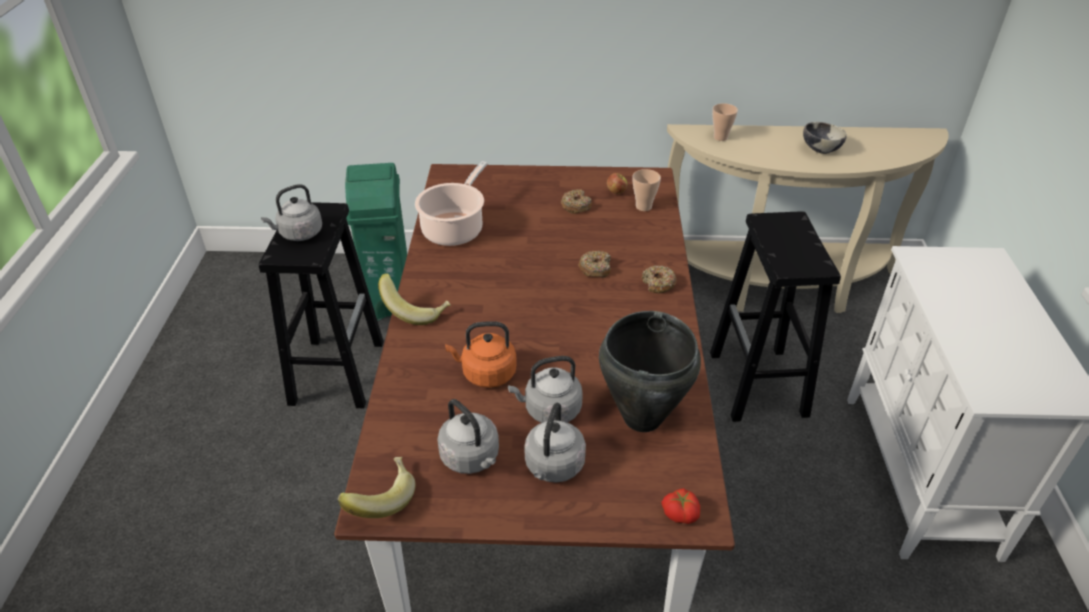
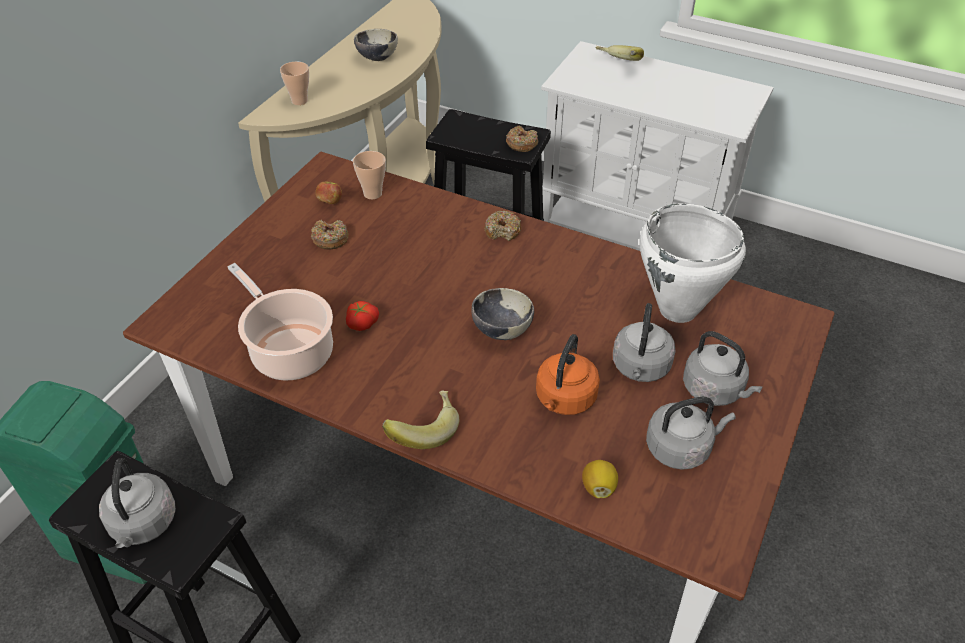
camera: 65 degrees left, 5 degrees up
banana [338,457,416,518] -> banana moved to [595,45,644,61]
donut [578,251,611,278] -> donut moved to [506,126,538,152]
black cooking pot [599,311,701,432] -> white cooking pot [639,204,746,323]
tomato [661,488,700,524] -> tomato moved to [346,301,379,331]
none -> bowl [471,288,534,340]
none -> lemon [582,460,618,498]

